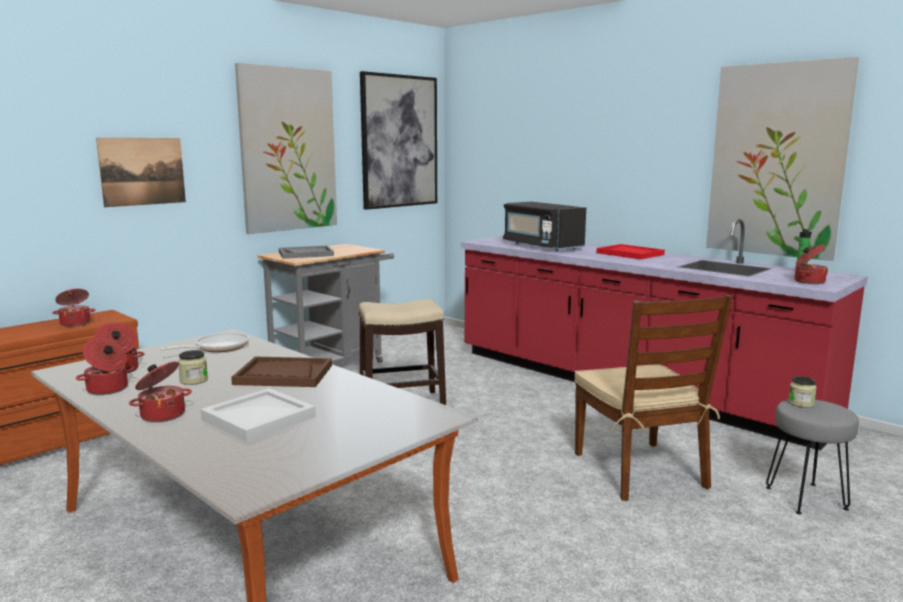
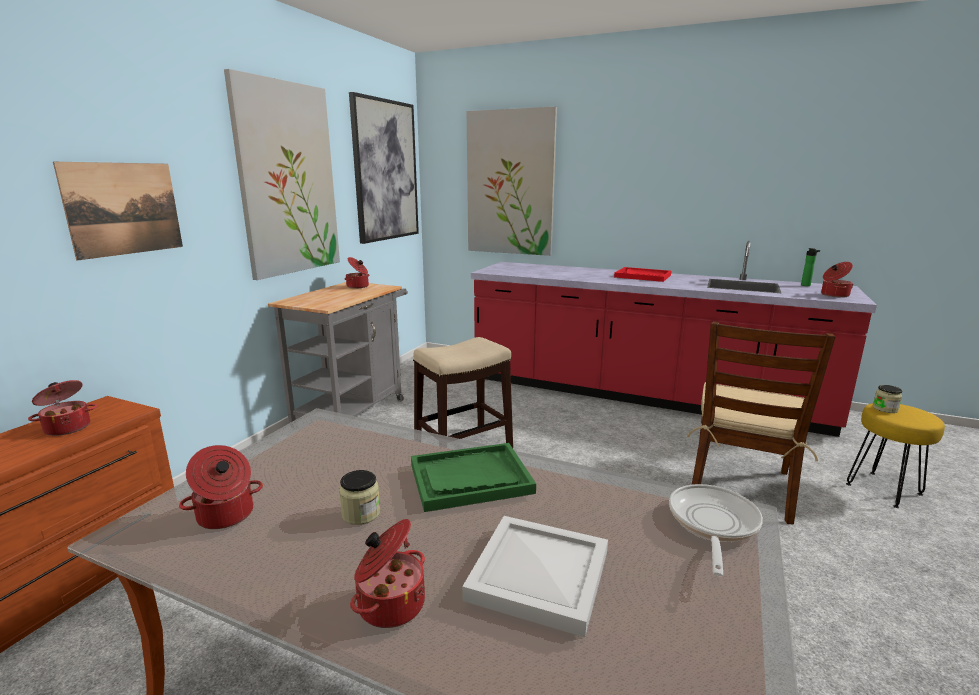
camera: 20 degrees left, 5 degrees up
cooking pot [76,338,135,395] -> cooking pot moved to [345,257,369,289]
frying pan [160,332,249,352] -> frying pan moved to [669,484,763,576]
brown tray [231,357,332,387] -> green tray [411,443,536,512]
grey tray [279,245,334,259] -> none
black microwave [503,202,586,252] -> none
brown chair [574,294,733,501] -> brown chair turned 60 degrees clockwise [687,321,836,524]
picture [706,57,859,261] -> picture moved to [467,107,557,256]
grey stool [766,400,859,514] -> yellow stool [846,403,945,508]

